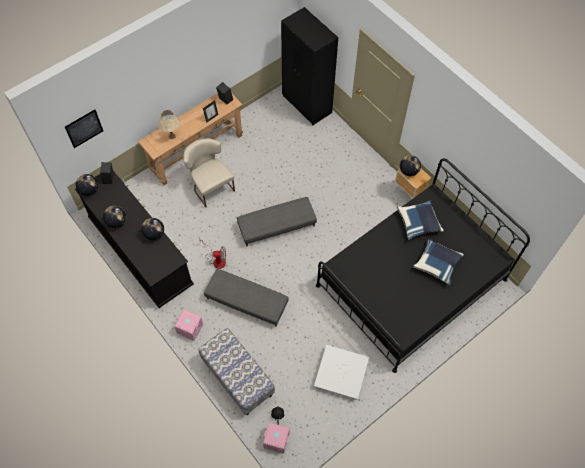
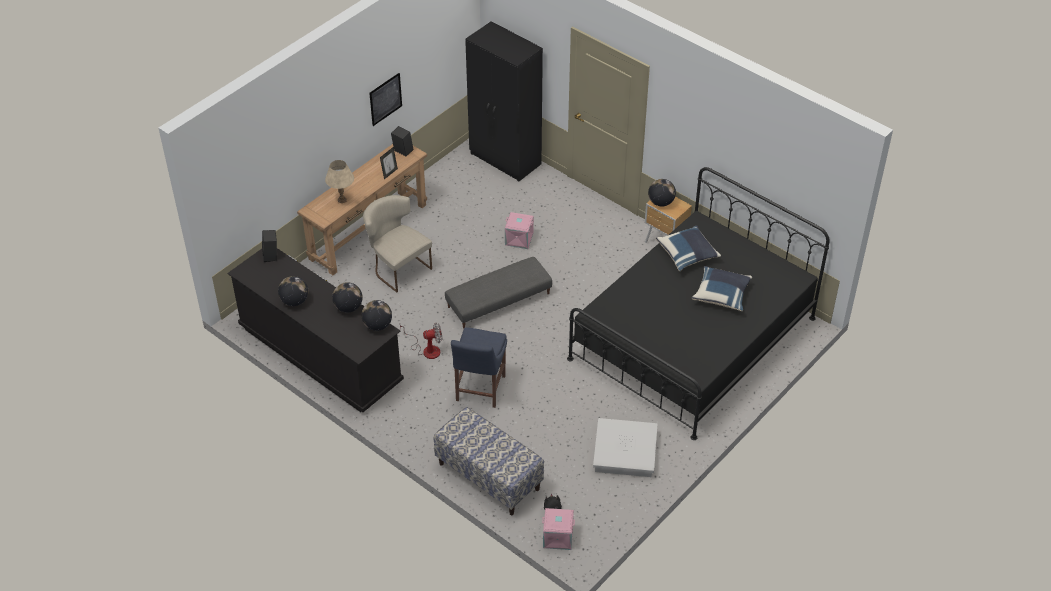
camera: 10 degrees left, 15 degrees down
picture [65,110,103,148] -> picture moved to [369,73,402,126]
globe [76,174,98,196] -> globe moved to [361,300,392,331]
pink storage box [174,310,203,341] -> pink storage box moved to [505,212,534,249]
grey ottoman [204,269,289,327] -> blue chair [451,327,507,408]

